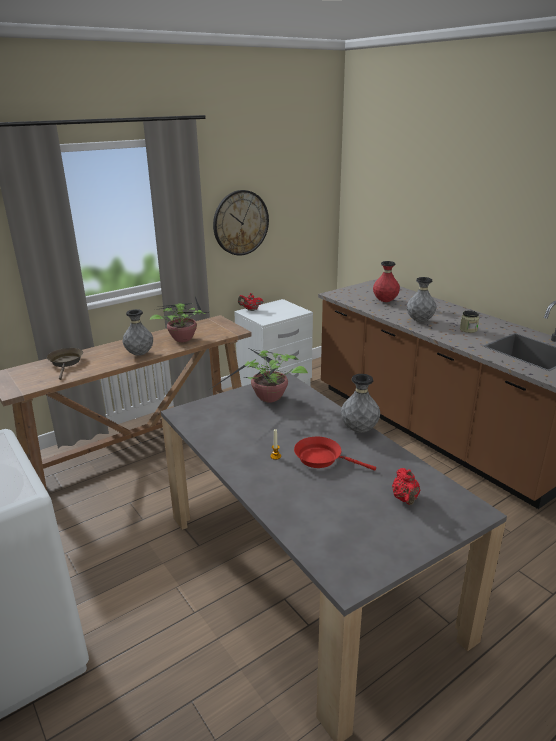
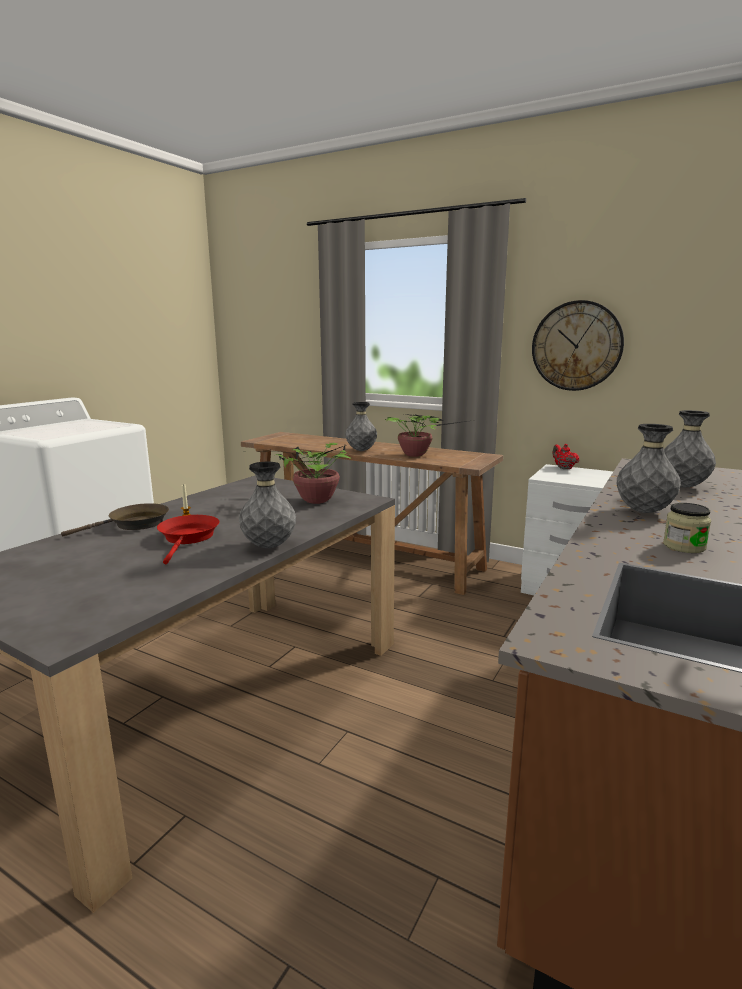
camera: 65 degrees right, 10 degrees down
brown frying pan [47,348,83,380] -> brown frying pan moved to [61,503,169,537]
red vase [373,261,400,302] -> grey vase [664,410,716,487]
red teapot [392,468,420,505] -> none

